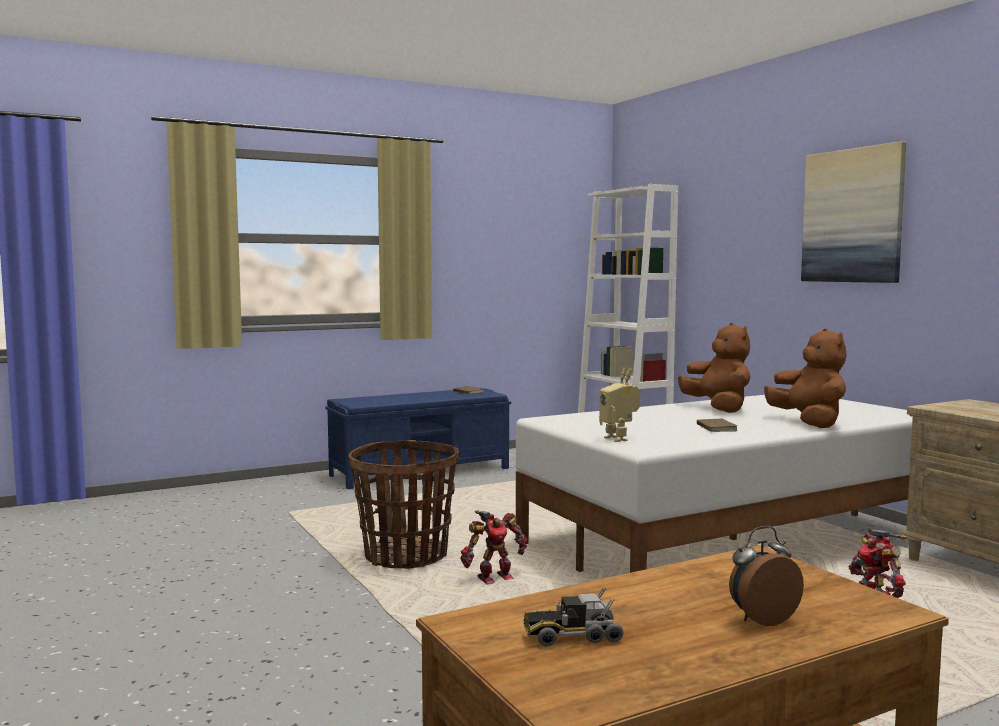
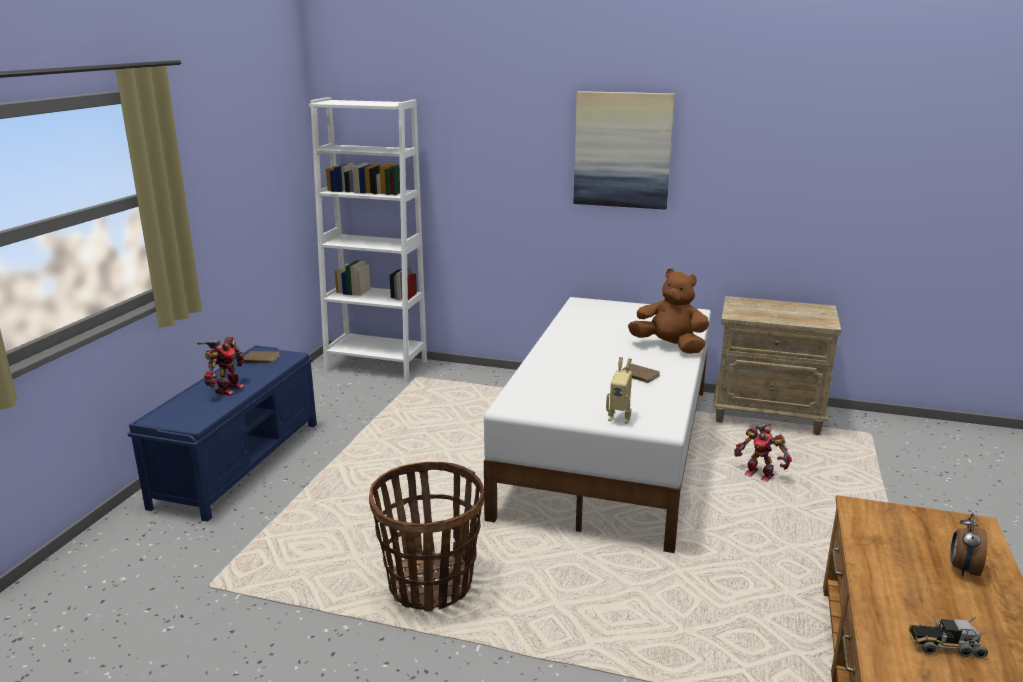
camera: 45 degrees left, 15 degrees up
toy robot [460,510,527,584] -> toy robot moved to [197,337,245,396]
toy truck [523,588,623,646] -> toy truck turned 60 degrees clockwise [909,616,988,658]
brown plush toy [678,323,750,413] -> none

